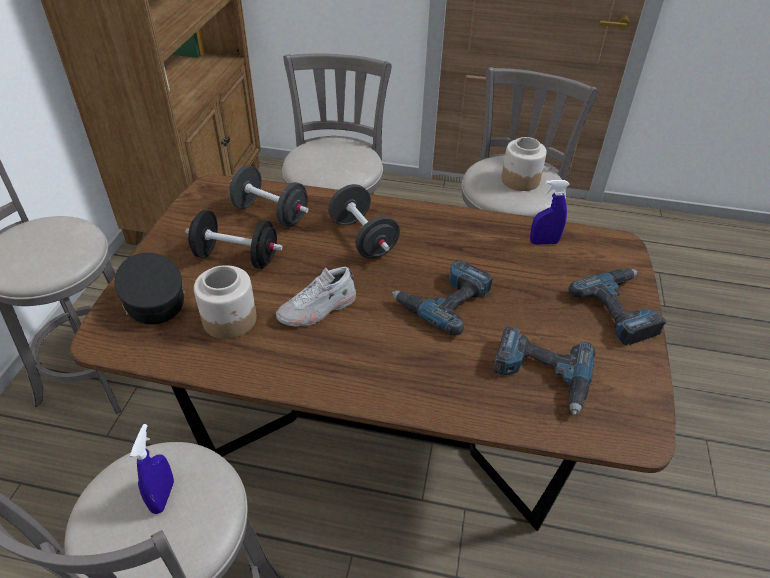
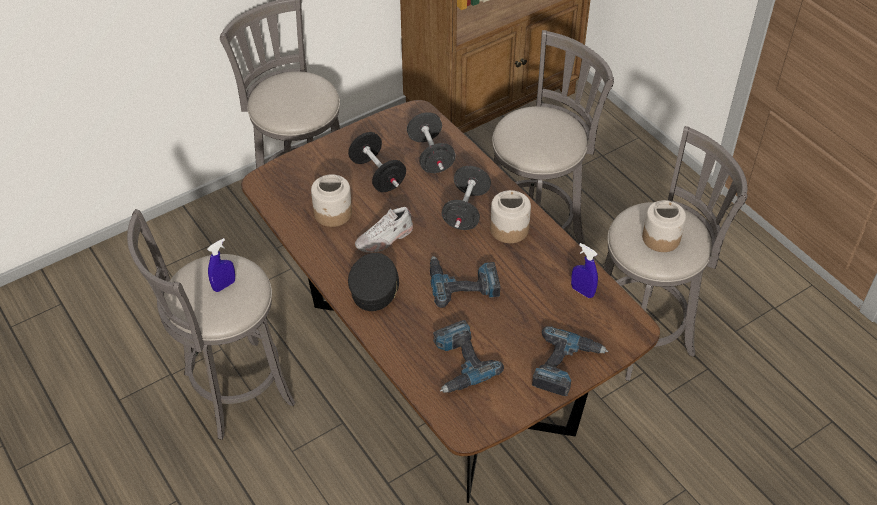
camera: 45 degrees right, 5 degrees up
black cap [115,253,185,324] -> black cap moved to [348,253,399,311]
white shoe [276,266,356,327] -> white shoe turned 45 degrees counterclockwise [355,207,413,252]
none -> jar [490,190,531,243]

